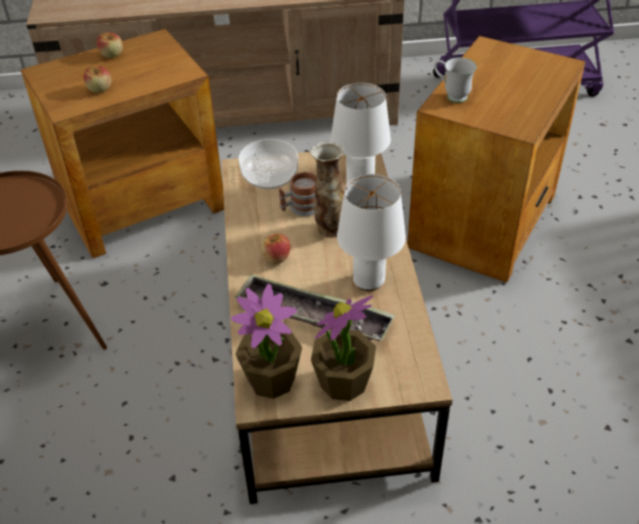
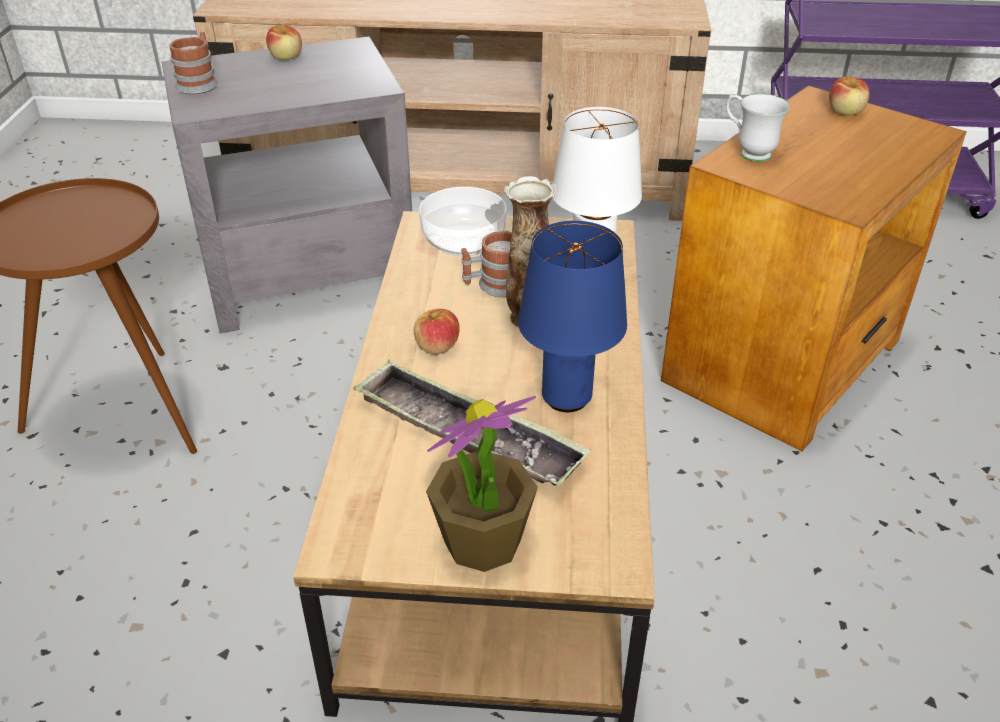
camera: 10 degrees right, 5 degrees down
brown side table [20,29,224,258] -> grey side table [162,36,412,333]
apple [84,66,112,93] -> apple moved to [829,76,870,115]
potted plant [231,284,302,399] -> none
white table lamp [337,174,406,291] -> blue table lamp [518,221,627,412]
none -> mug [169,32,218,94]

